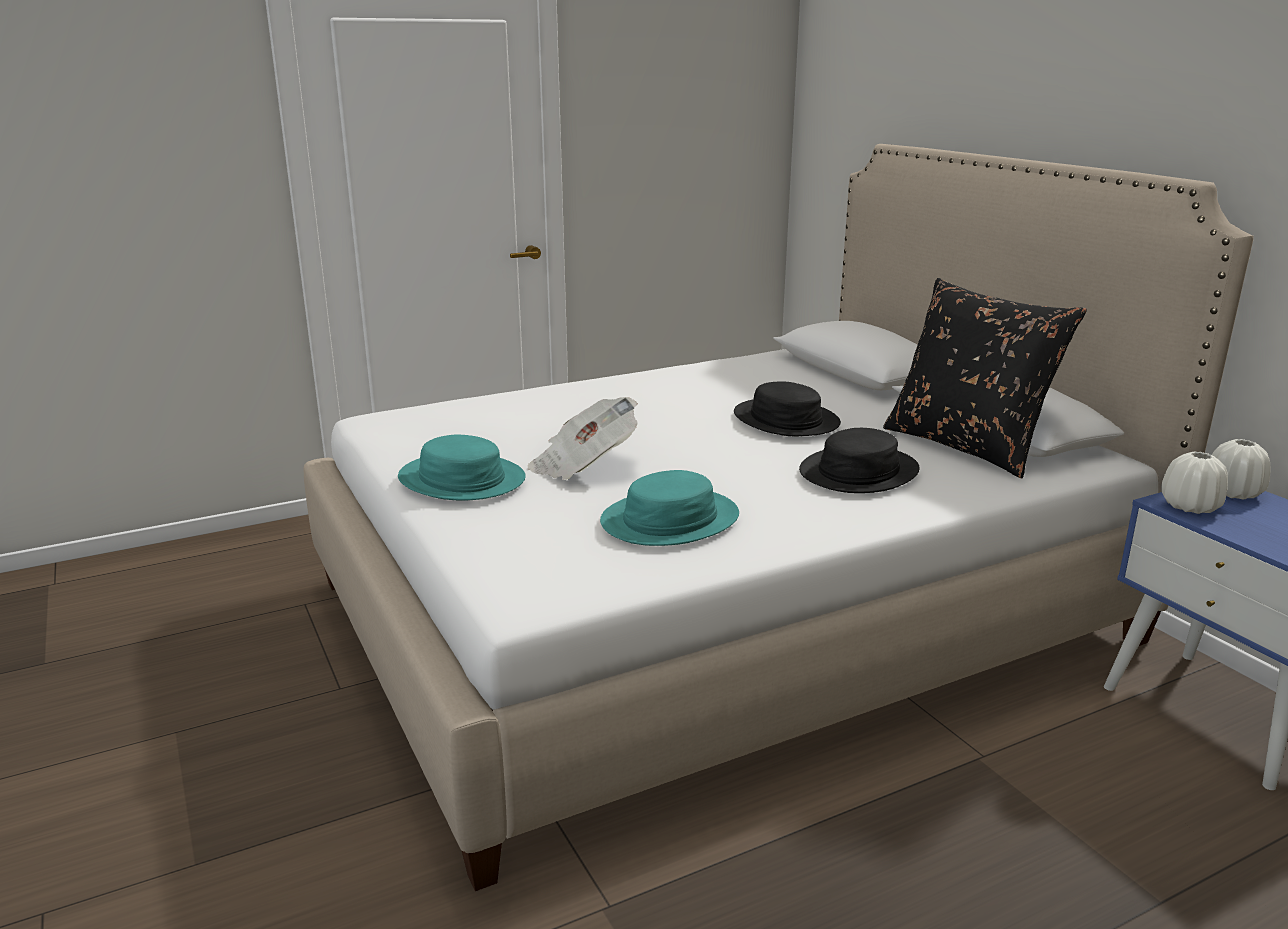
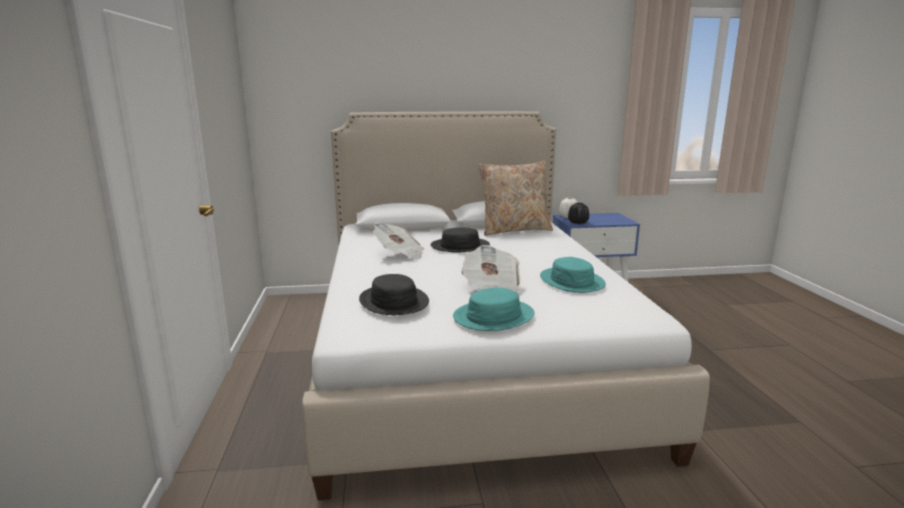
camera: 70 degrees left, 5 degrees down
black hat [799,428,920,493] -> black hat moved to [359,274,429,315]
black pillow [883,278,1087,478] -> beige pillow [478,161,553,236]
white vase [1161,452,1228,514] -> black vase [568,203,589,224]
none -> newspaper [373,223,425,260]

